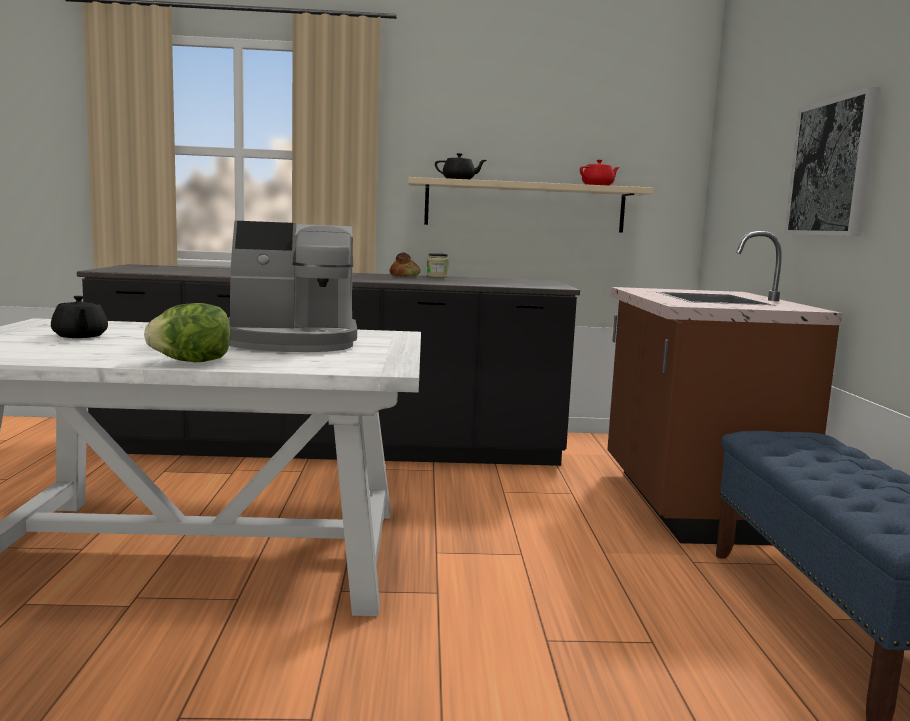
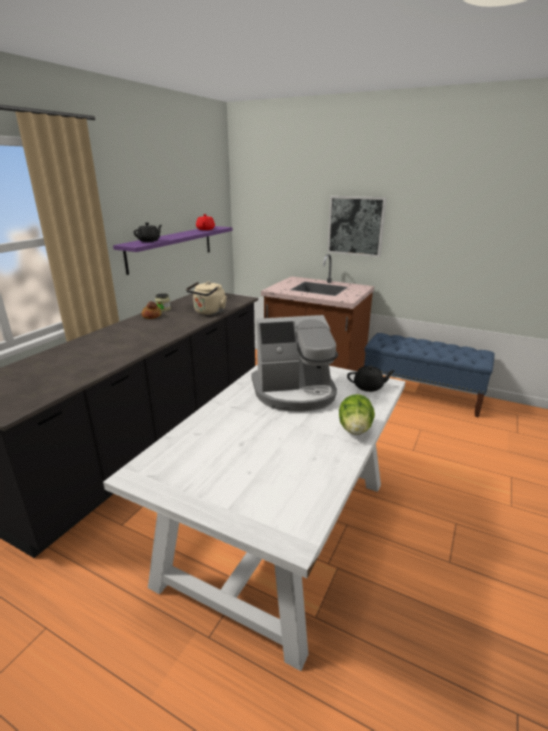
camera: 60 degrees left, 15 degrees up
black teapot [51,296,108,338] -> black teapot moved to [347,365,395,392]
coffee machine [228,221,357,352] -> coffee machine turned 60 degrees clockwise [252,315,338,411]
beige shelf [408,177,654,233] -> purple shelf [113,226,233,275]
none -> beige kettle [186,281,227,315]

